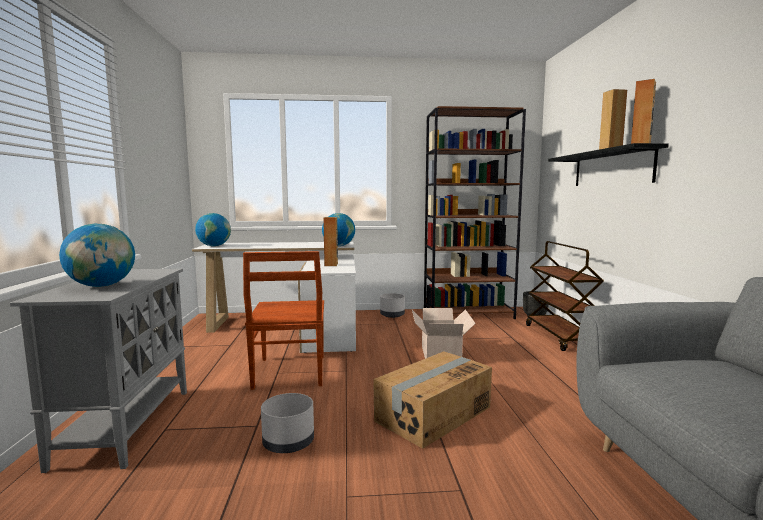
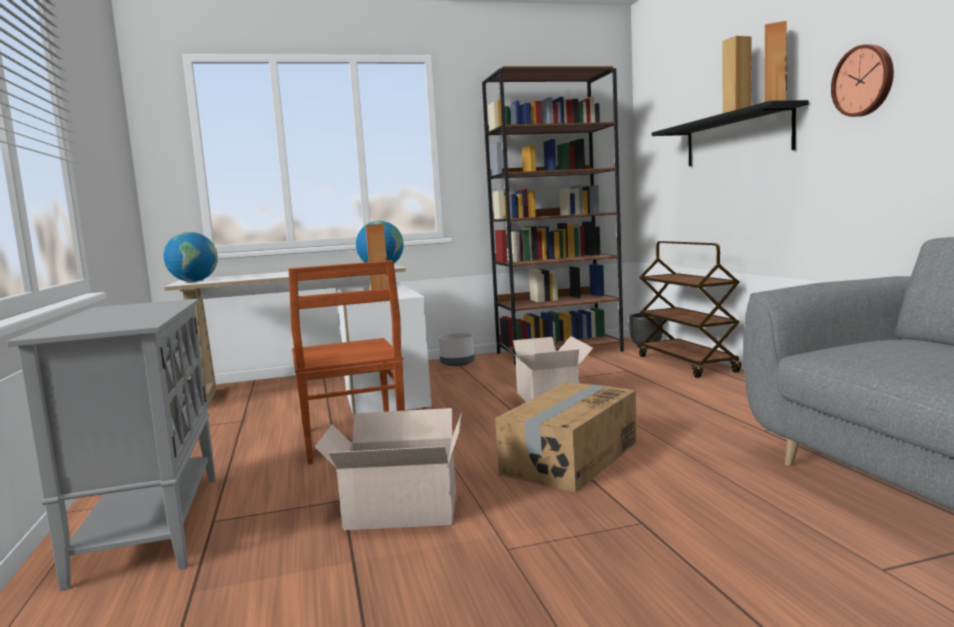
camera: 10 degrees left, 0 degrees up
globe [59,224,135,287] -> none
grey planter [261,393,314,453] -> cardboard box [315,408,462,530]
none -> wall clock [831,45,894,117]

